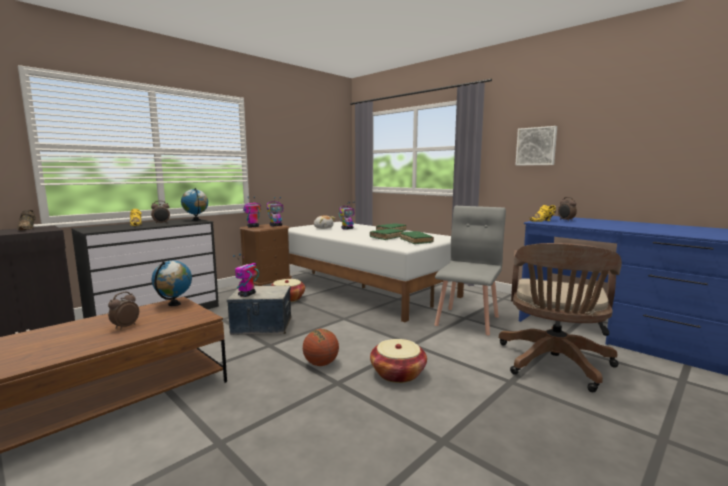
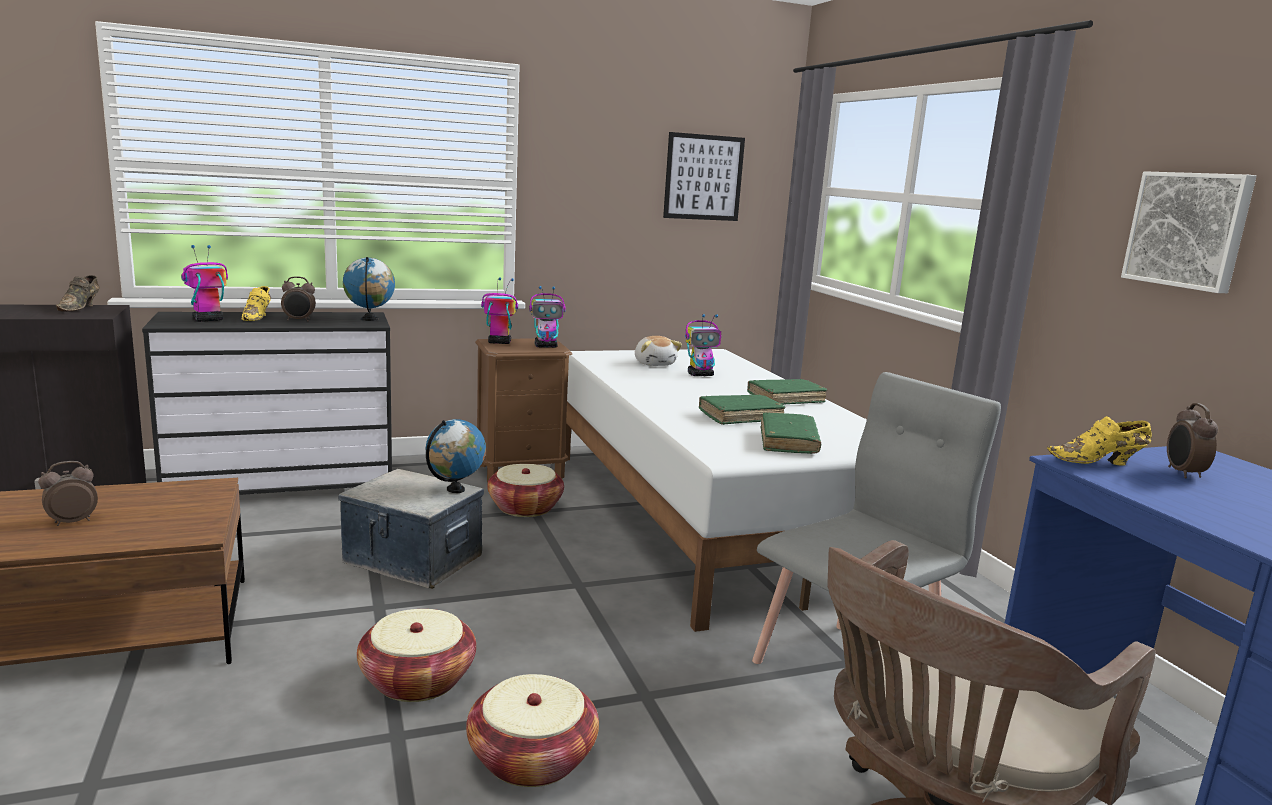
camera: 25 degrees right, 5 degrees up
globe [152,261,192,306] -> globe moved to [426,419,486,493]
toy robot [233,254,259,297] -> toy robot moved to [181,245,228,322]
basketball [303,329,339,366] -> basket [357,609,476,702]
none -> picture [663,132,745,221]

